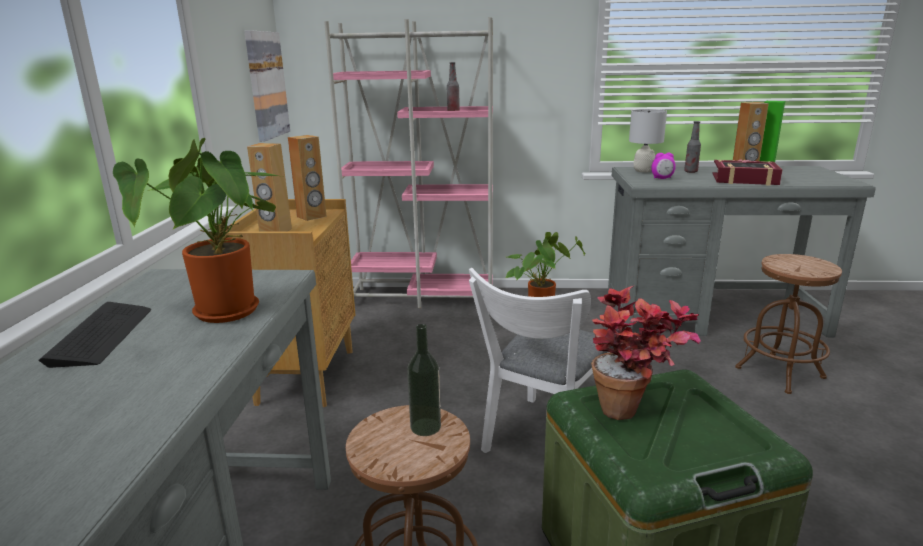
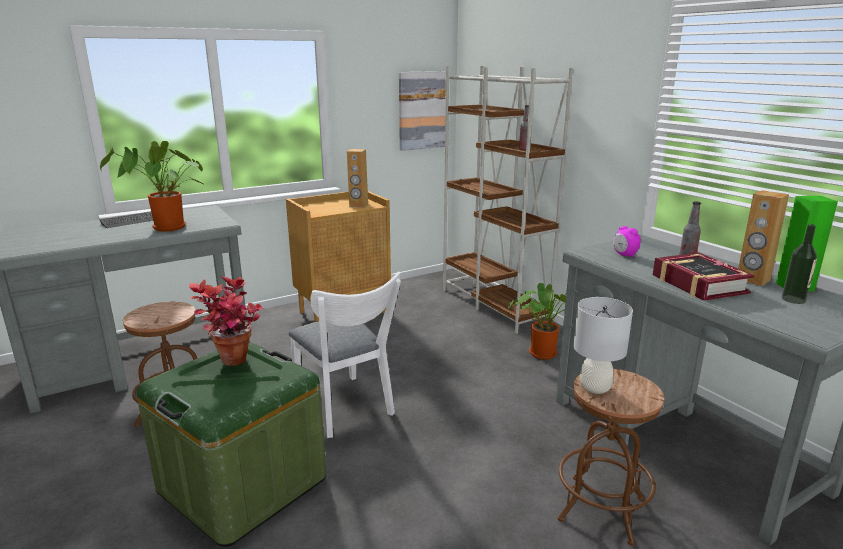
camera: 55 degrees right, 0 degrees up
brown speaker [247,143,292,232] -> none
pink bookcase [324,18,493,308] -> brown bookcase [443,66,573,334]
bottle [407,324,441,436] -> bottle moved to [782,224,817,304]
white chair [469,268,613,453] -> white chair turned 120 degrees counterclockwise [289,271,401,438]
grey table lamp [629,109,667,173] -> grey table lamp moved to [573,297,633,394]

